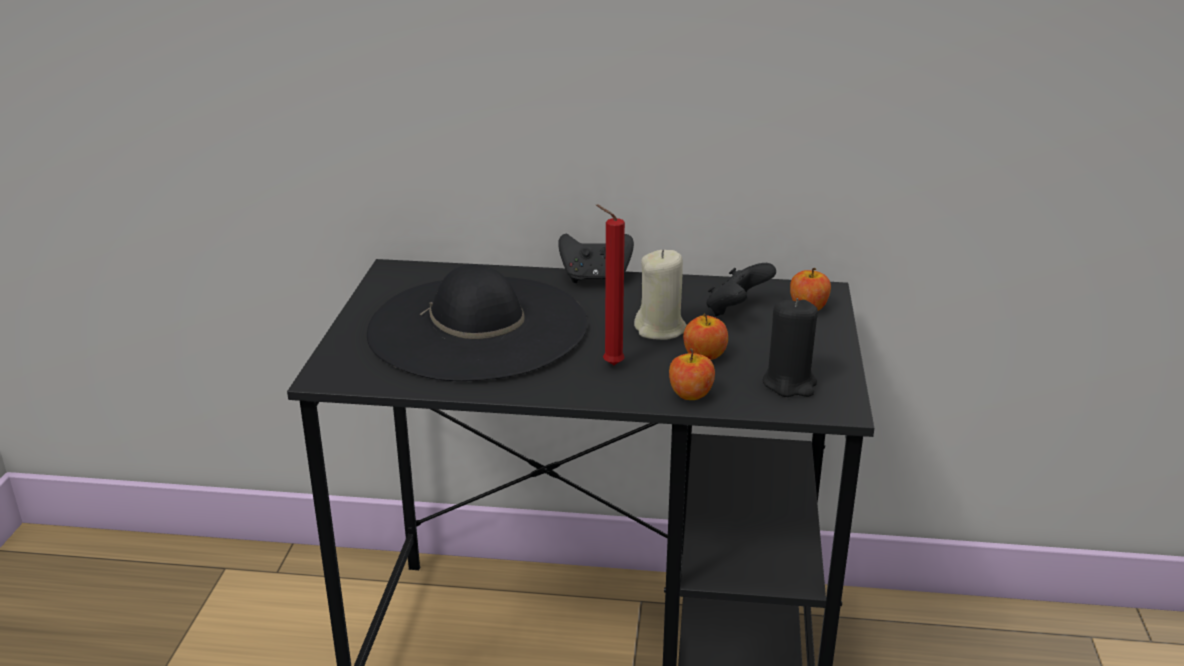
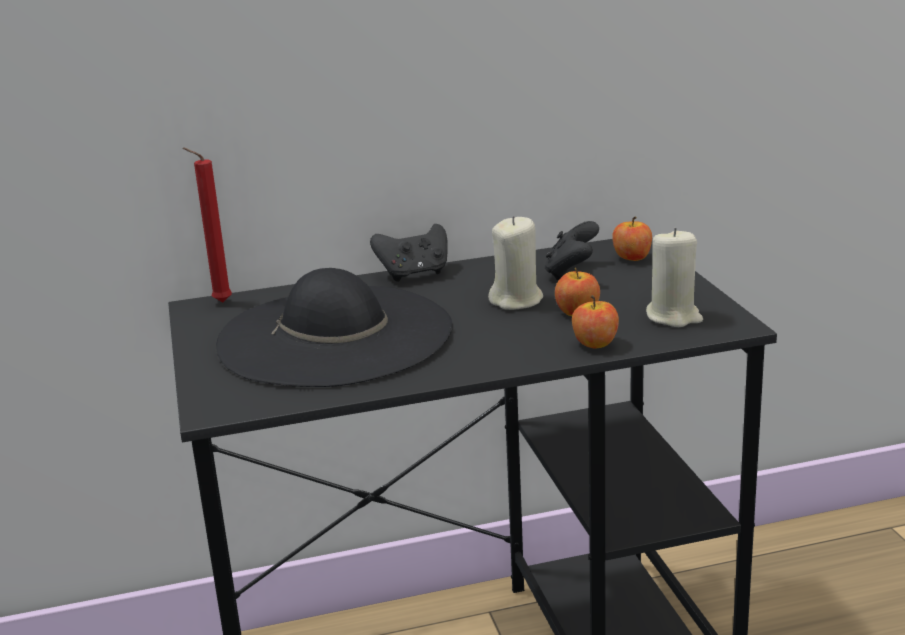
camera: 20 degrees left, 5 degrees down
red candle [596,204,625,365] -> red candle moved to [182,148,232,302]
black candle [763,298,818,397] -> beige candle [646,228,703,327]

